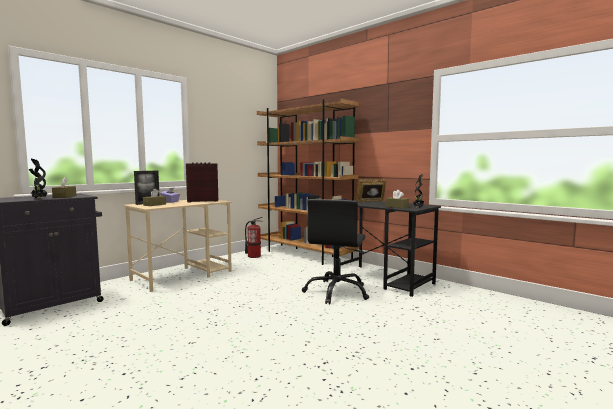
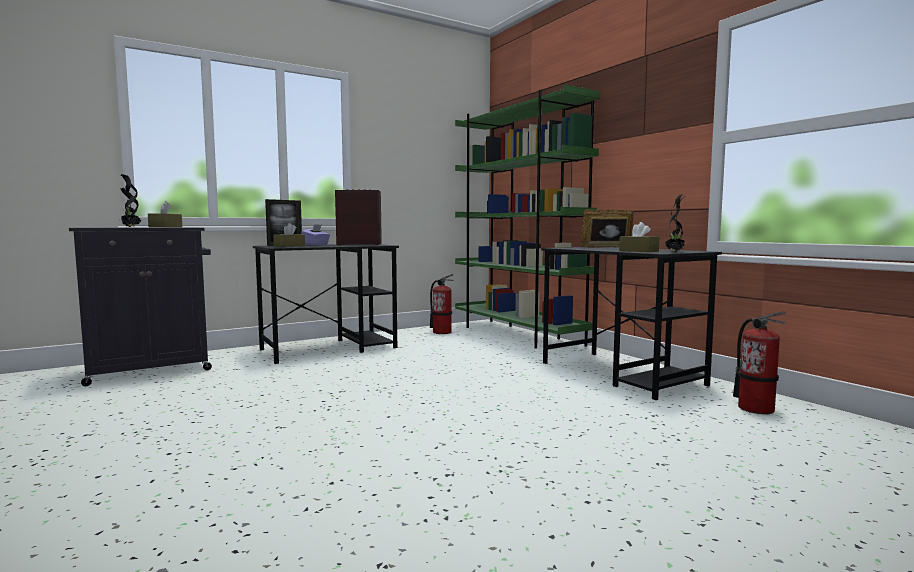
camera: 15 degrees right, 0 degrees up
beige desk [123,200,232,292] -> black desk [253,244,399,364]
brown bookcase [257,98,360,265] -> green bookcase [455,84,601,349]
black office chair [302,199,369,304] -> none
none -> fire extinguisher [733,311,786,414]

